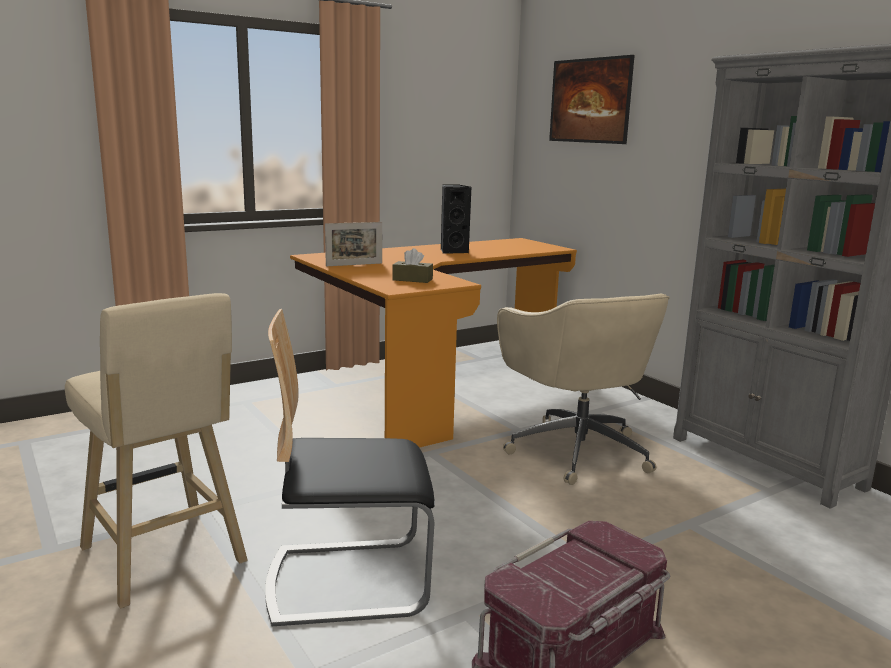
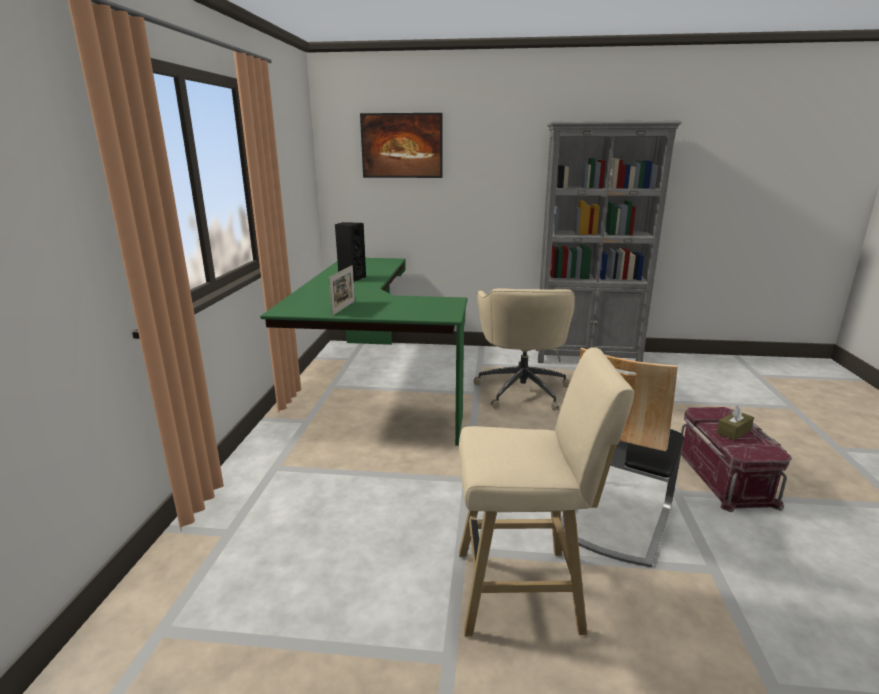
camera: 50 degrees left, 5 degrees up
orange desk [290,238,577,448] -> green desk [260,258,467,446]
brown tissue box [392,248,433,283] -> brown tissue box moved to [717,405,754,441]
beige office chair [497,294,670,485] -> beige office chair turned 75 degrees clockwise [474,288,575,411]

